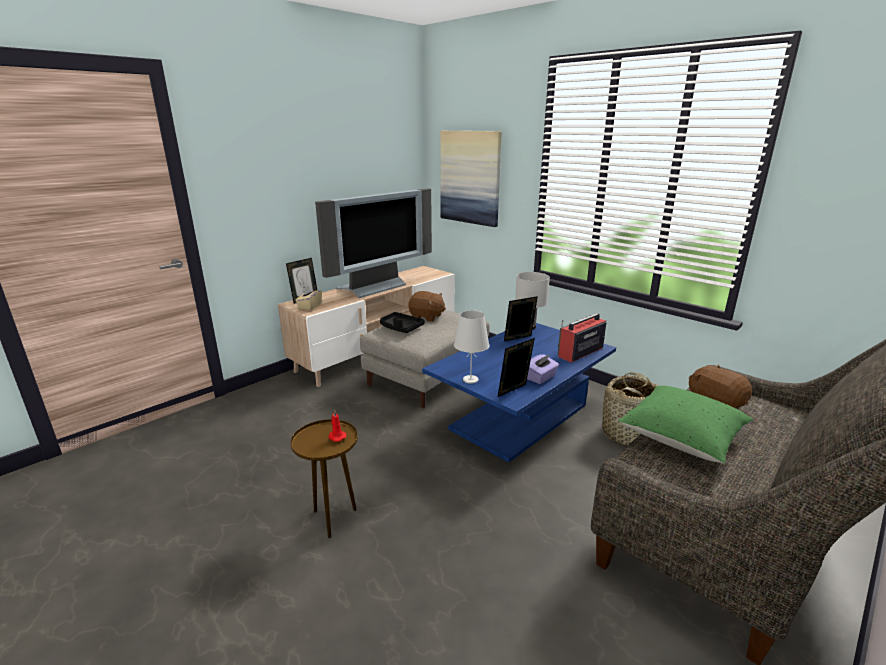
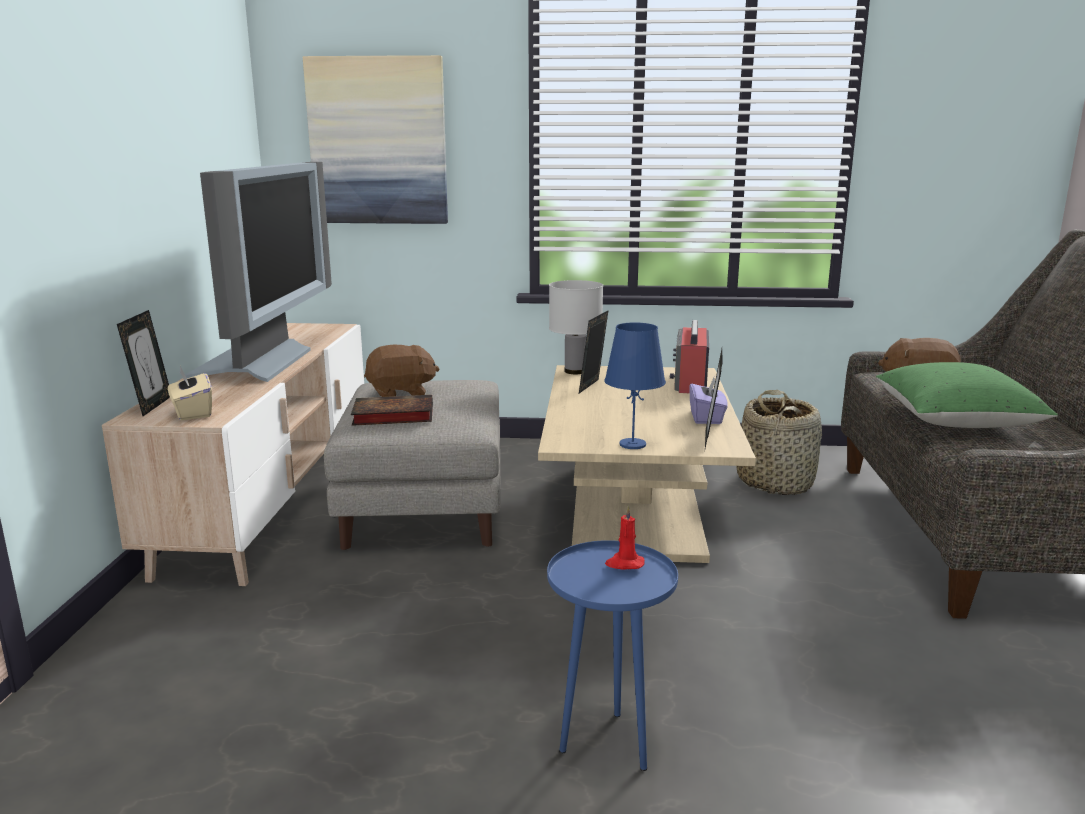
camera: 40 degrees left, 5 degrees down
brown side table [290,419,358,538] -> blue side table [547,540,678,771]
black tray [380,312,425,333] -> book [351,395,433,426]
blue coffee table [422,323,616,462] -> beige coffee table [538,365,756,563]
white table lamp [454,310,490,384] -> blue table lamp [604,322,666,449]

